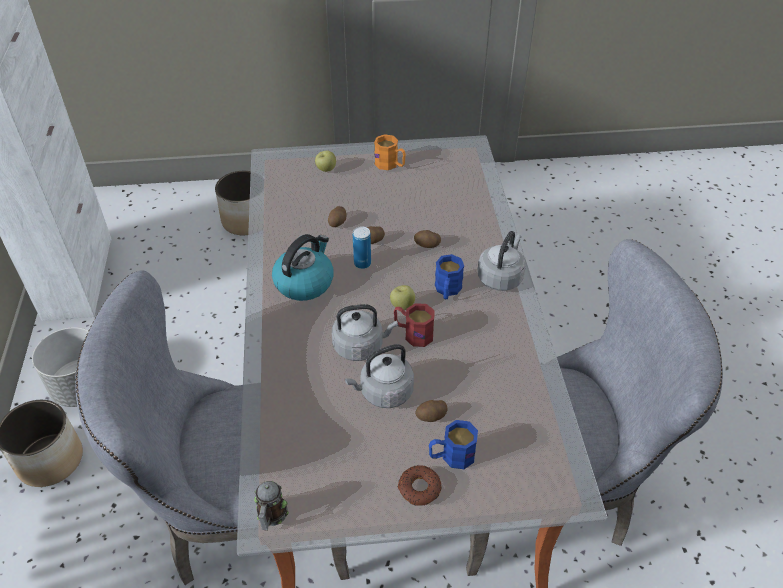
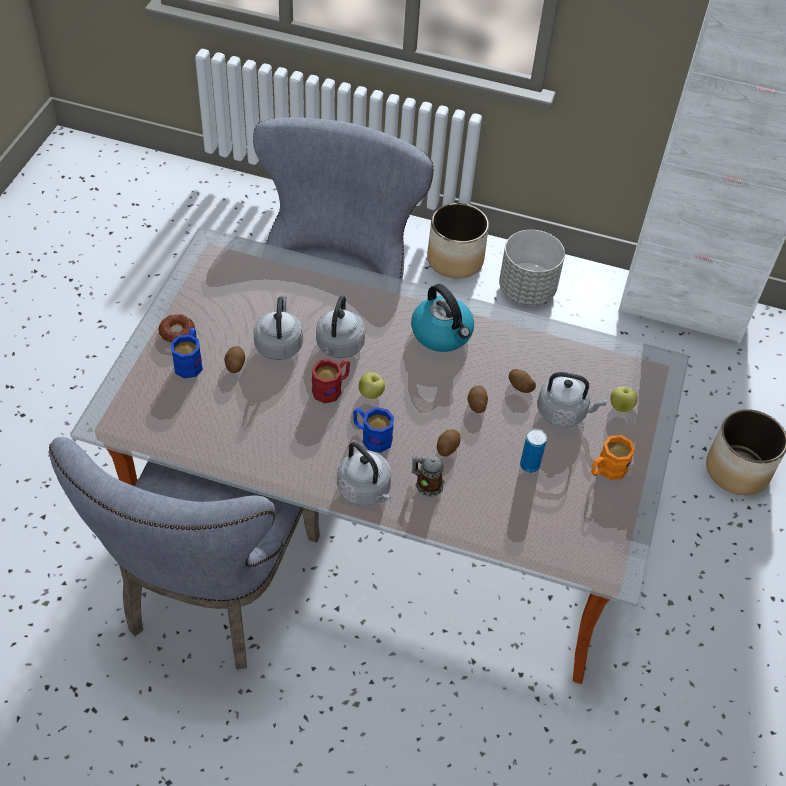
camera: 110 degrees right, 5 degrees up
mug [254,481,289,531] -> mug moved to [411,455,445,497]
can [353,226,371,269] -> can moved to [520,429,547,473]
none -> grey kettle [537,372,606,428]

